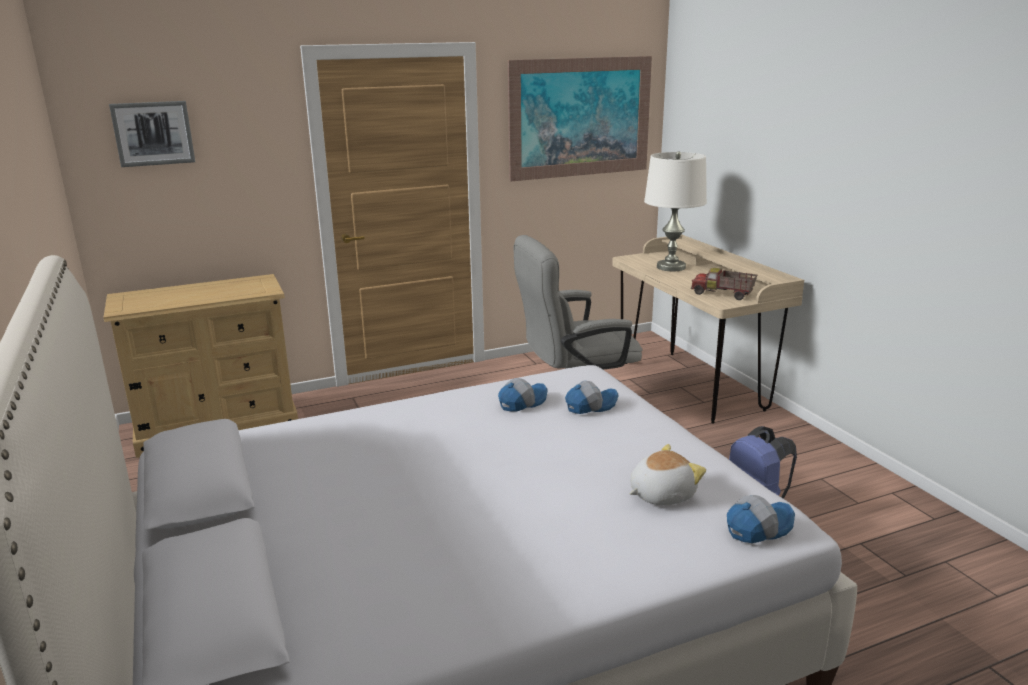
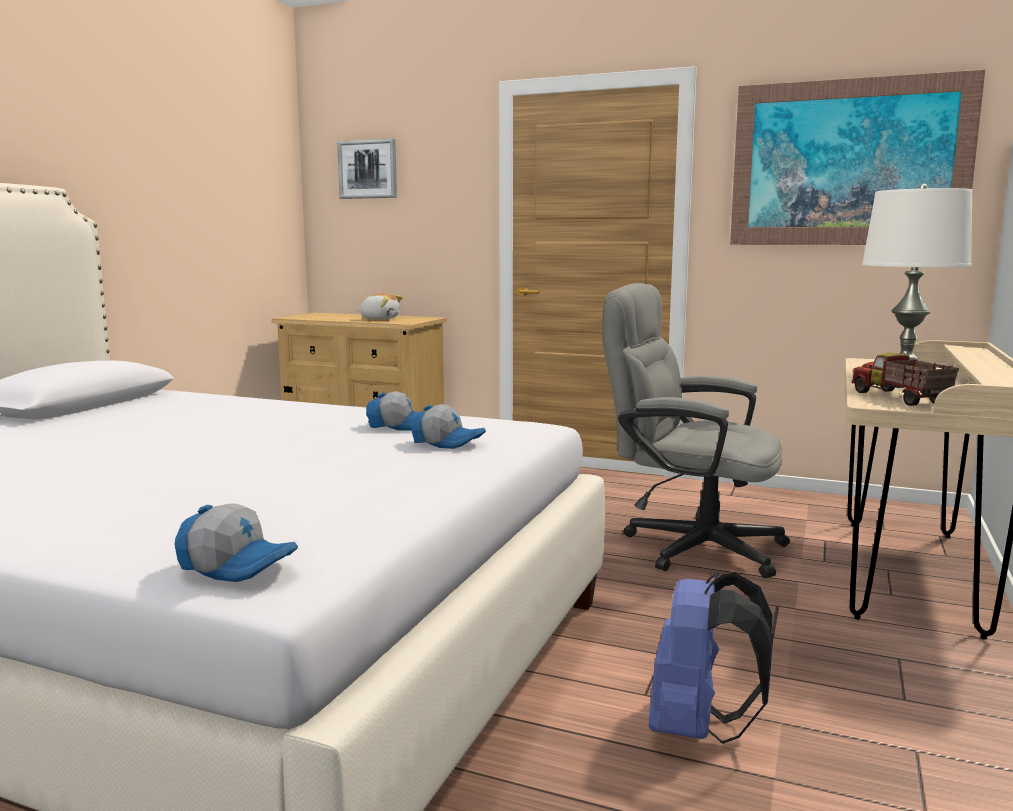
camera: 45 degrees right, 10 degrees down
plush toy [629,444,706,505] -> plush toy moved to [358,293,403,320]

